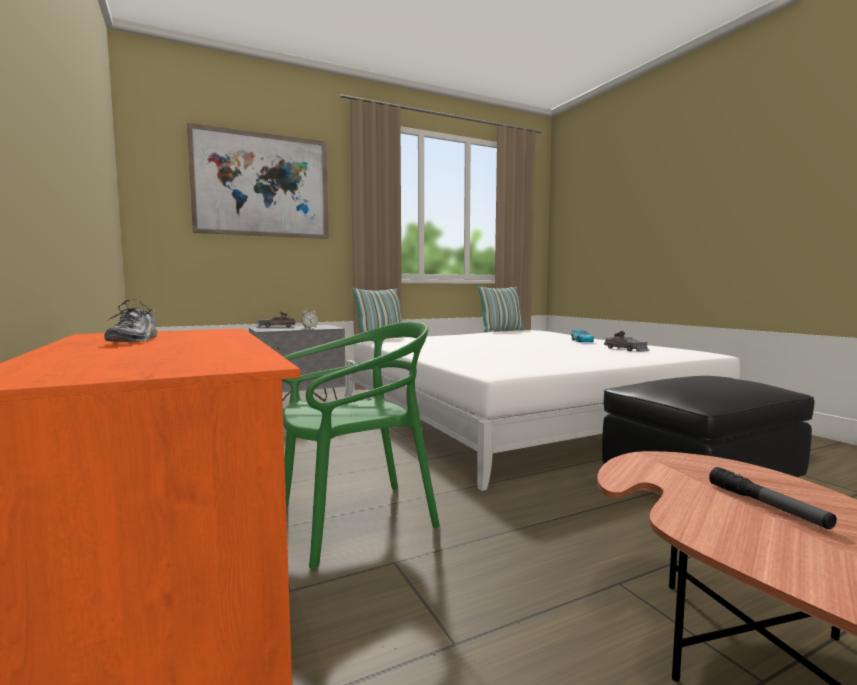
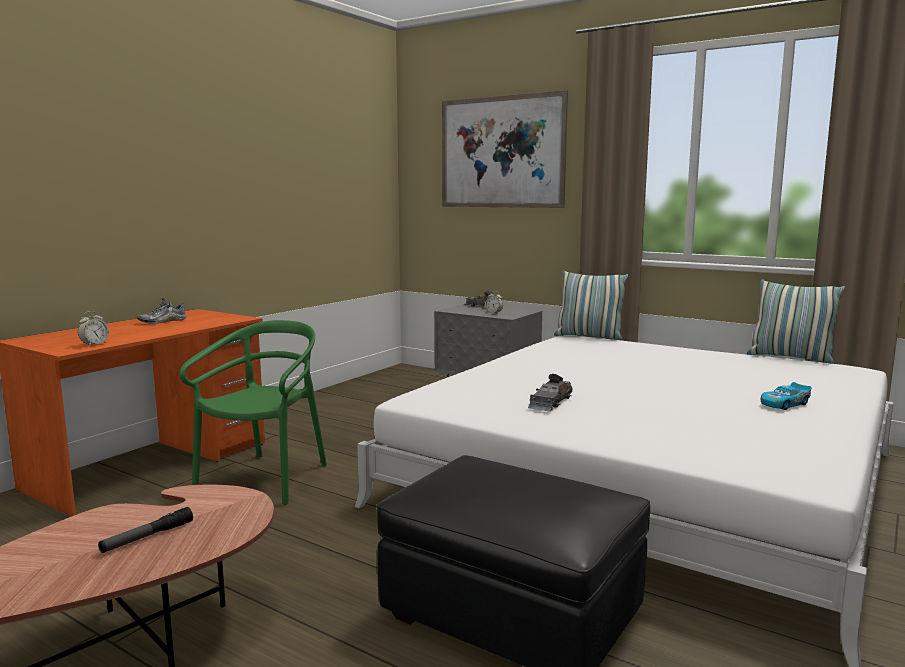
camera: 60 degrees right, 5 degrees up
green chair [282,322,440,569] -> green chair turned 105 degrees counterclockwise [179,320,327,505]
grey toy car [604,331,650,352] -> grey toy car moved to [528,374,572,412]
none -> alarm clock [78,311,109,346]

